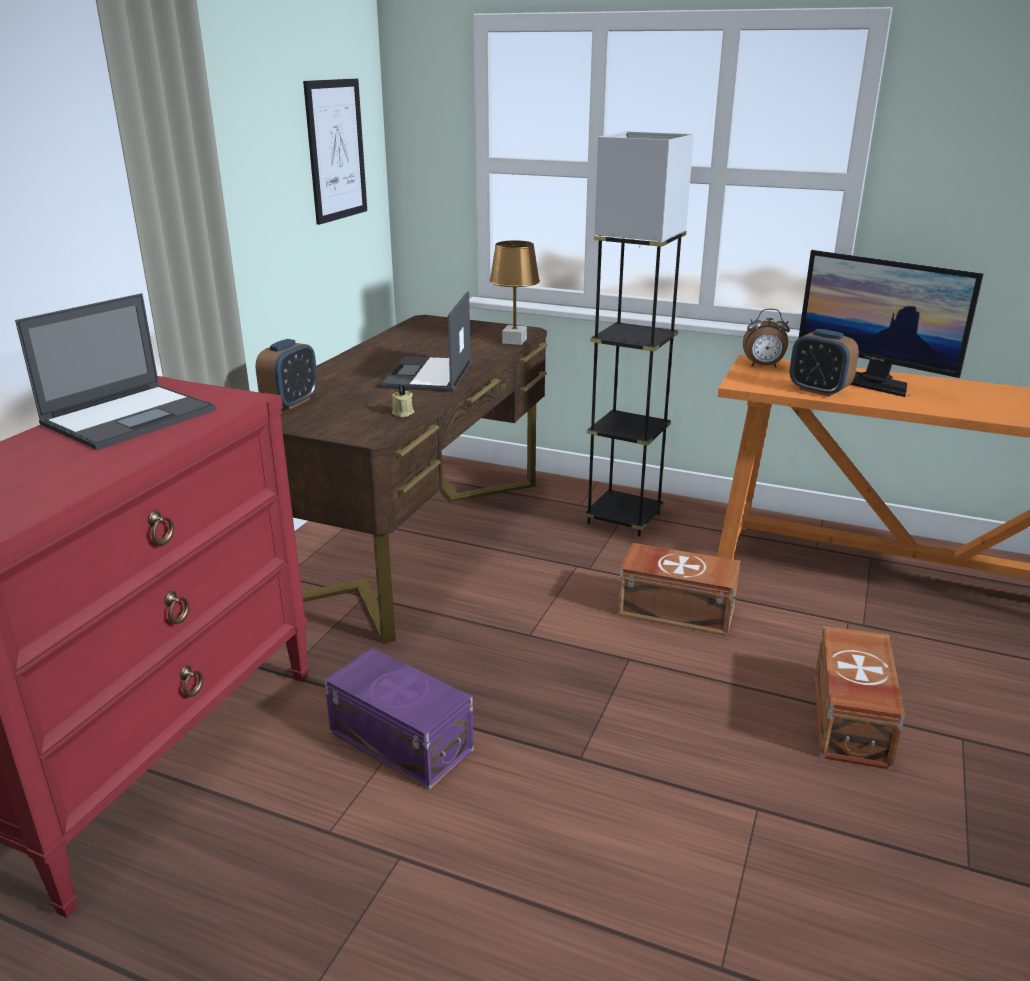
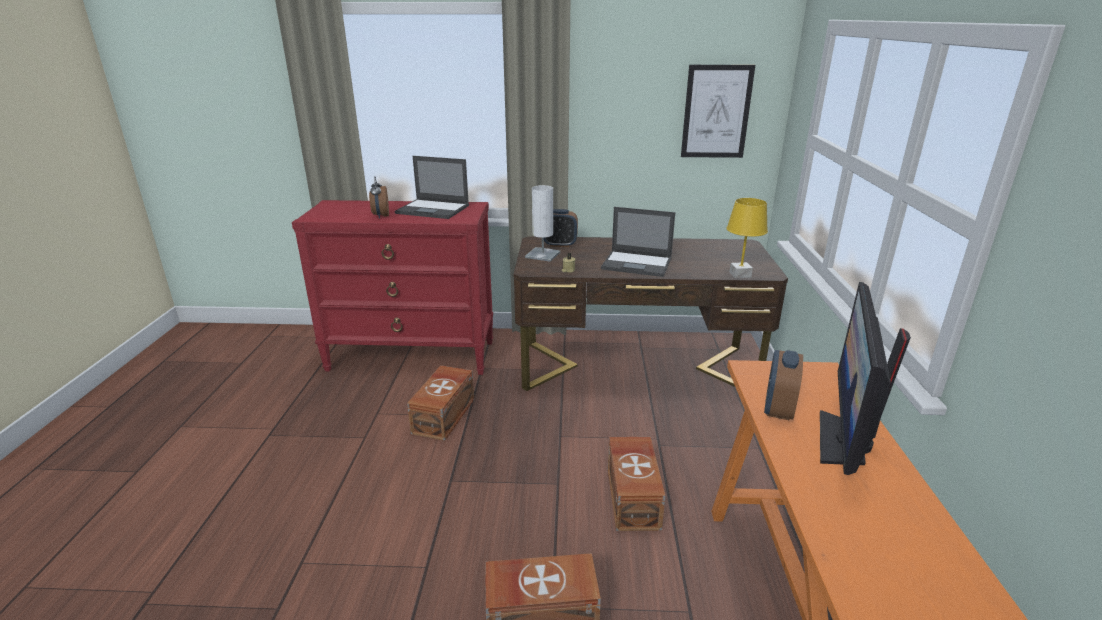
camera: 70 degrees right, 0 degrees up
purple storage box [325,648,474,790] -> brown storage box [407,365,474,441]
laptop [379,291,471,392] -> laptop turned 150 degrees counterclockwise [601,207,675,277]
brown table lamp [489,240,540,345] -> yellow table lamp [726,198,768,278]
grey floor lamp [583,131,694,537] -> none
alarm clock [743,309,790,368] -> alarm clock moved to [369,176,389,219]
none -> white table lamp [525,185,560,262]

